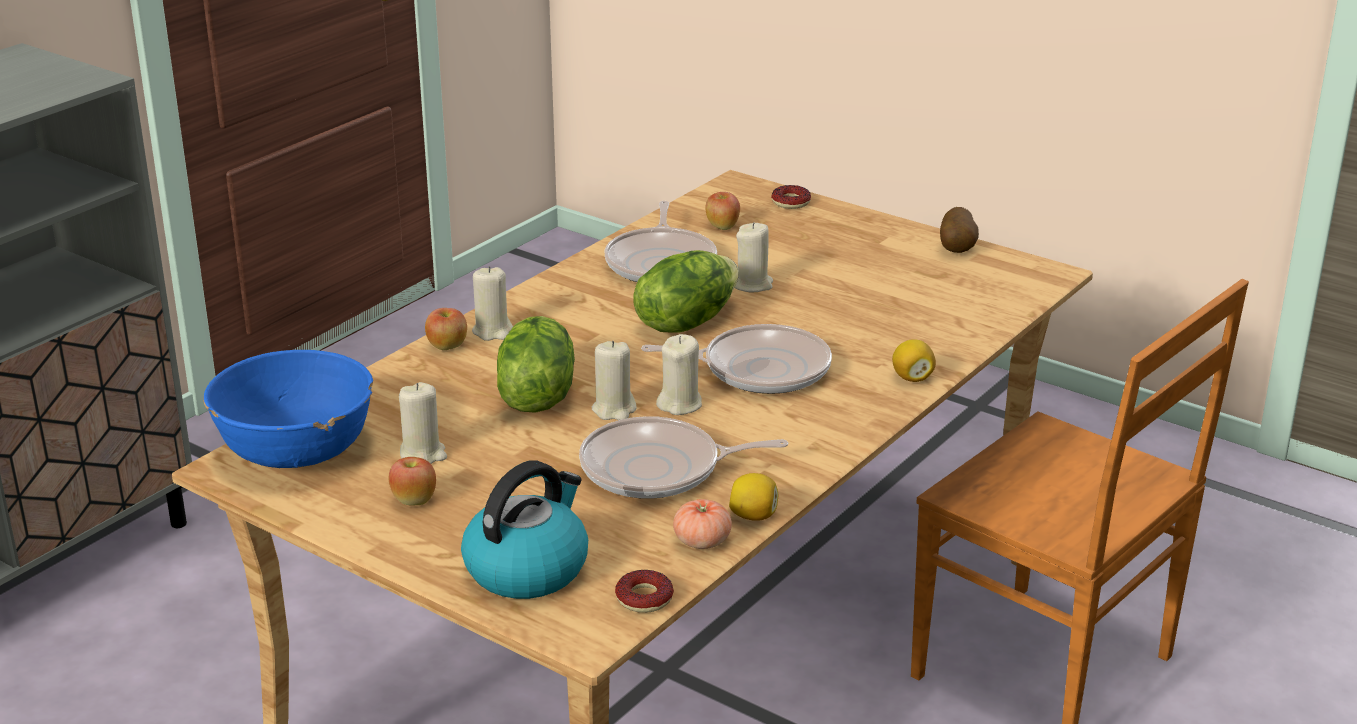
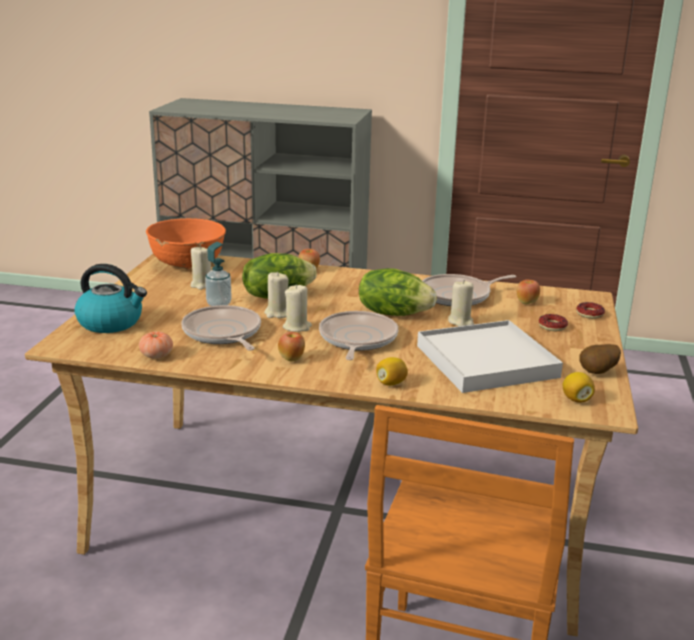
camera: 65 degrees right, 5 degrees down
blue bowl [203,350,373,468] -> orange bowl [146,218,226,269]
apple [389,457,436,506] -> apple moved to [278,332,305,361]
beige candle [472,266,513,341] -> none
donut [615,570,674,613] -> donut moved to [539,314,568,331]
frying pan [641,324,832,394] -> frying pan turned 150 degrees counterclockwise [319,311,398,360]
lemon [729,473,778,521] -> lemon moved to [563,372,595,403]
none -> soap dispenser [205,242,232,306]
none -> white tray [417,320,563,393]

